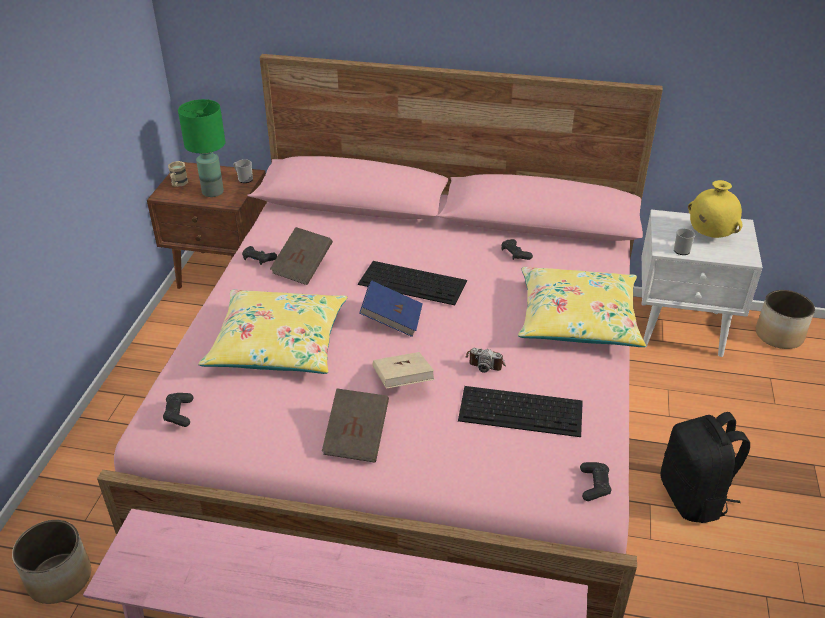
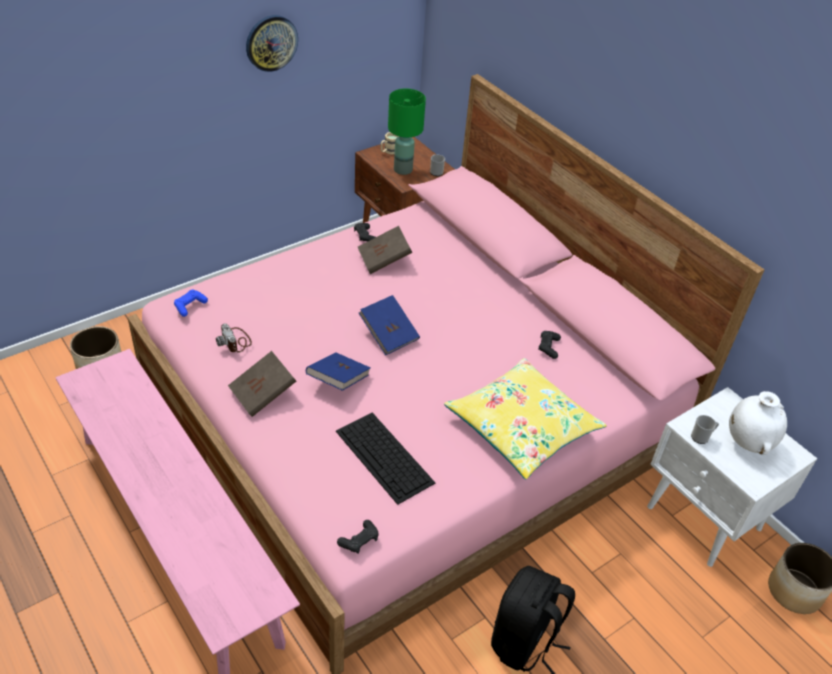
camera: 40 degrees right, 5 degrees up
black game controller [163,393,193,427] -> blue game controller [174,290,208,317]
yellow pillow [198,289,347,374] -> none
keyboard [358,261,467,305] -> none
beige book [373,352,435,389] -> blue book [306,352,370,391]
camera [466,348,506,373] -> camera moved to [216,323,252,353]
yellow vase [688,180,743,238] -> white vase [729,391,787,455]
none -> wall clock [246,15,298,72]

